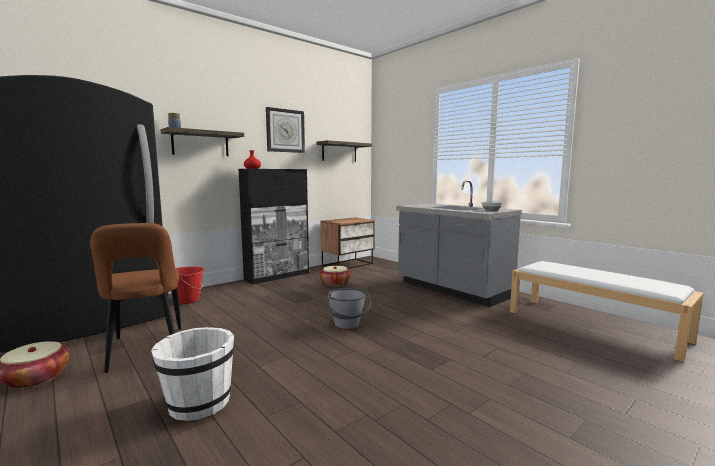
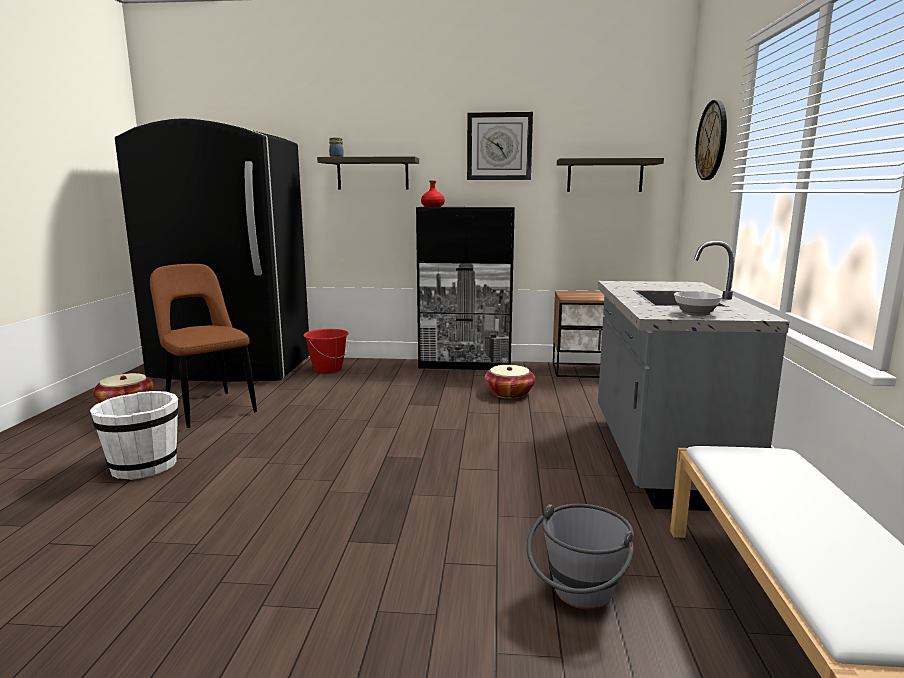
camera: 45 degrees right, 5 degrees up
brown chair [90,223,181,373] -> brown chair turned 120 degrees clockwise [150,264,257,428]
grey bucket [327,288,371,329] -> grey bucket moved to [527,504,634,610]
none -> wall clock [695,100,727,180]

